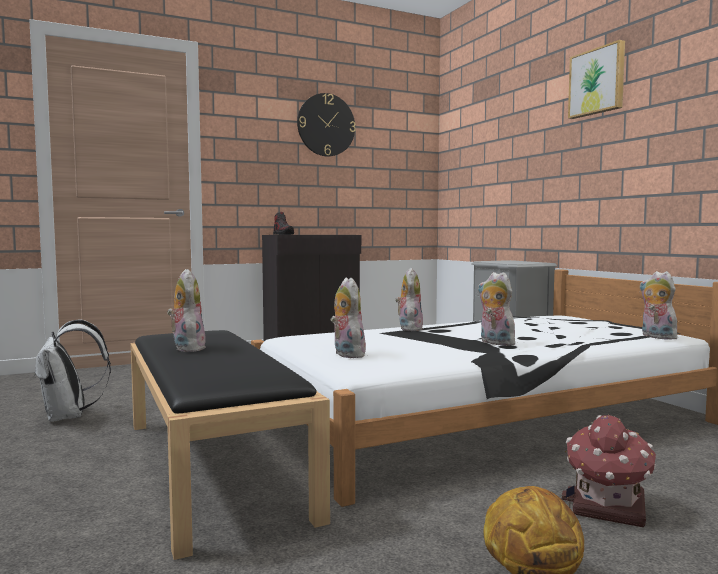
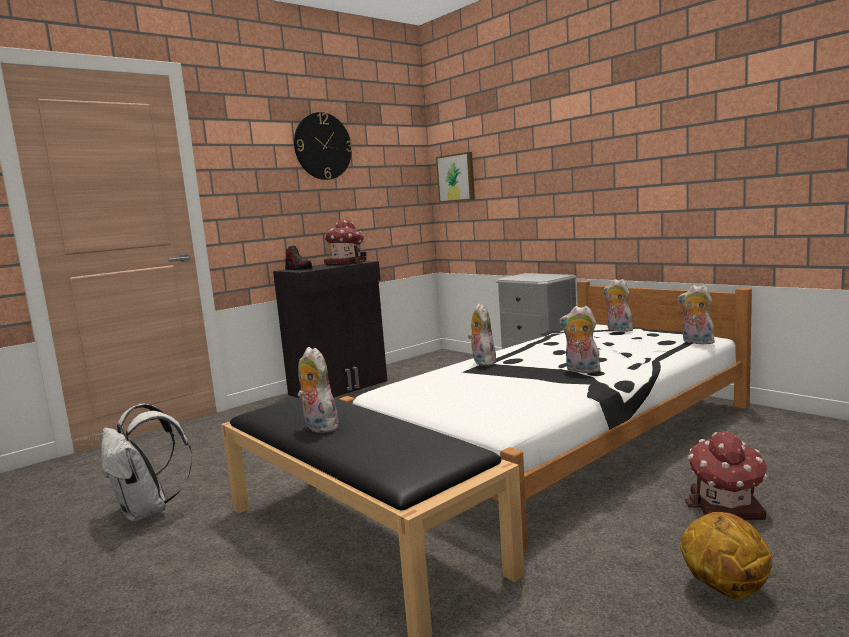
camera: 15 degrees left, 5 degrees up
plush toy [331,278,366,358] -> plush toy moved to [603,279,633,332]
picture [568,40,625,119] -> picture moved to [436,152,475,203]
none -> toy house [324,219,366,265]

